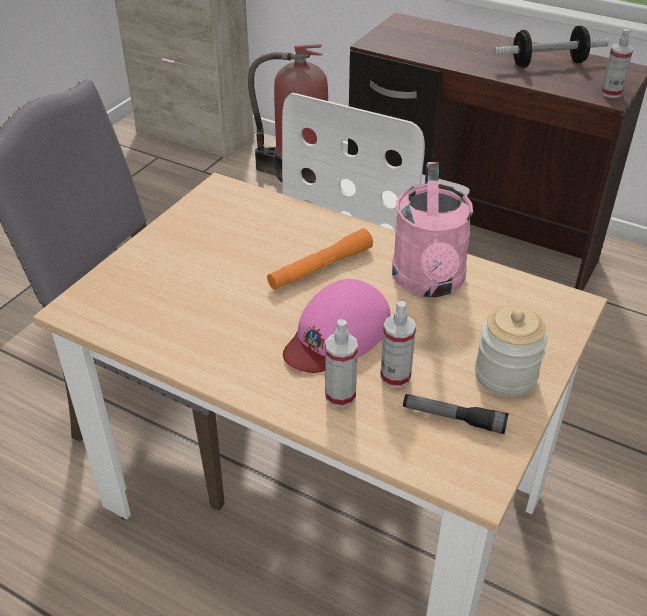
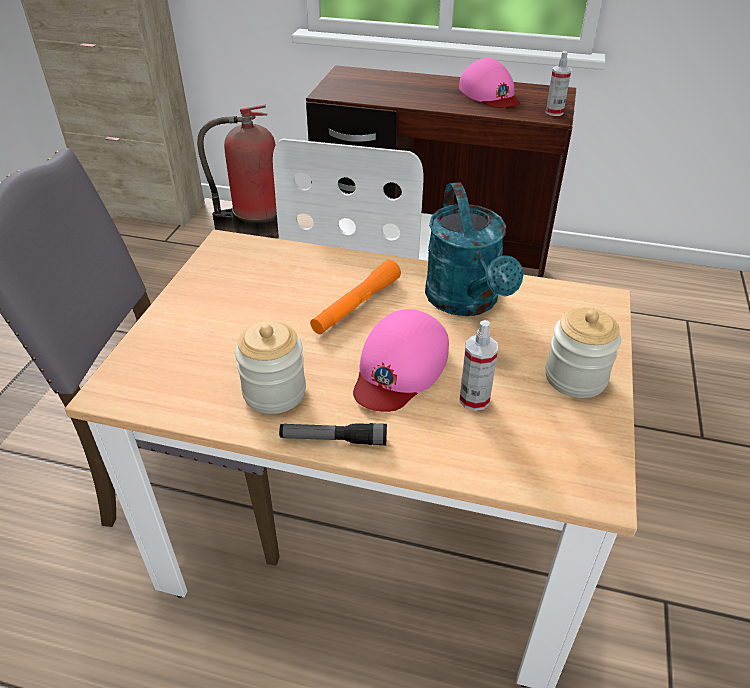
camera: 15 degrees left, 0 degrees up
spray bottle [325,319,358,408] -> none
pink watering can [392,162,473,297] -> turquoise watering can [425,183,524,316]
flashlight [403,394,509,434] -> flashlight moved to [279,423,387,446]
dumbbell [493,26,609,68] -> pink cap [459,58,520,108]
none -> jar [235,321,306,414]

